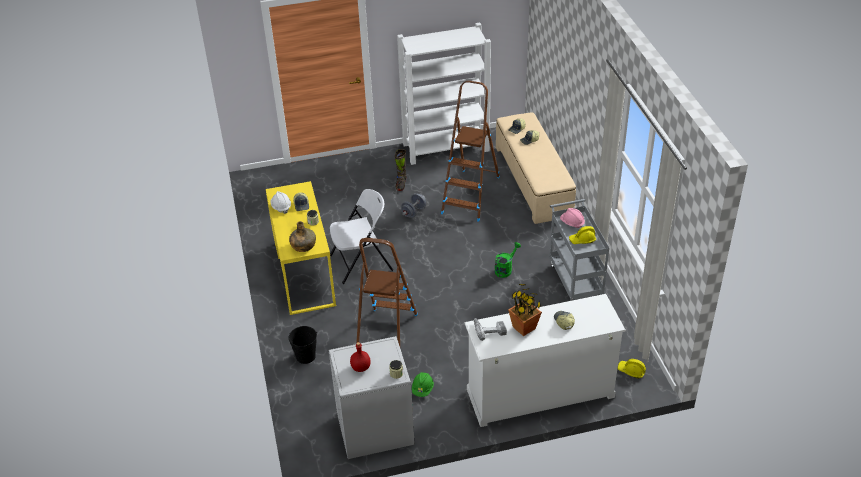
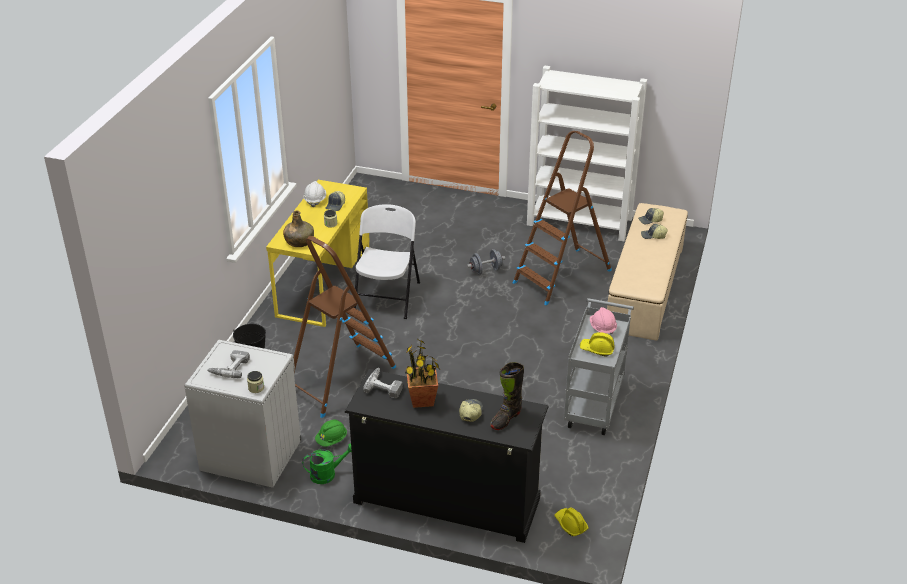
camera: 30 degrees right, 5 degrees down
white chair [330,189,393,284] -> white chair turned 90 degrees counterclockwise [354,204,420,319]
red bottle [350,342,371,372] -> power drill [208,350,250,378]
black boot [395,149,406,191] -> black boot moved to [490,362,524,430]
white cabinet [464,294,626,427] -> black cabinet [345,369,548,543]
green watering can [495,242,521,278] -> green watering can moved to [302,444,352,484]

